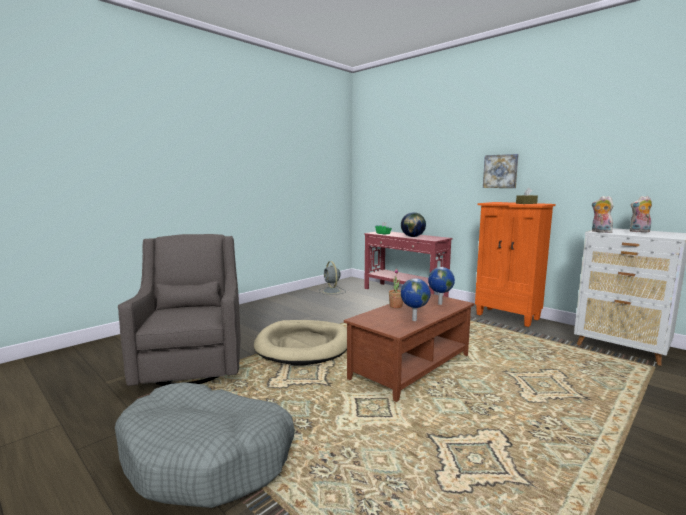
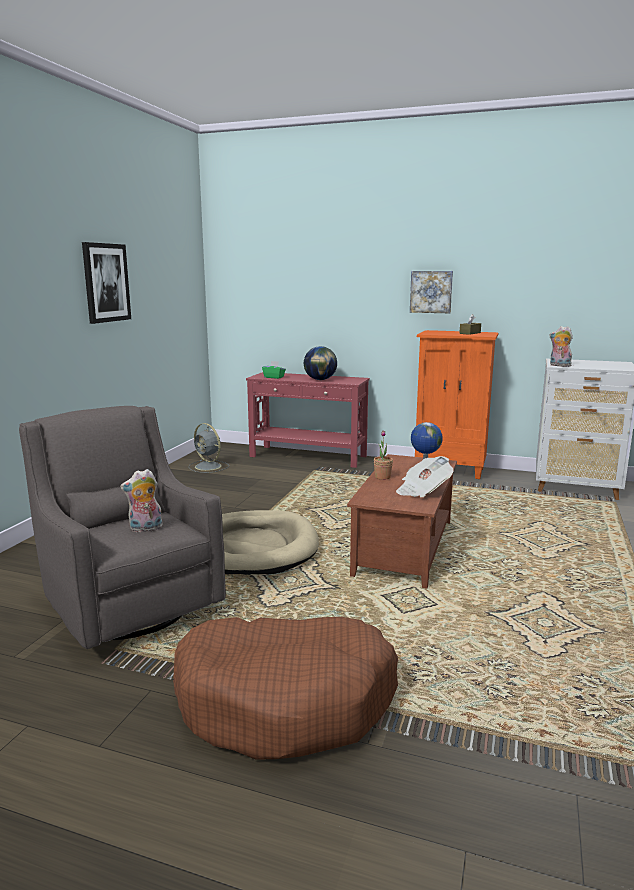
camera: 25 degrees left, 5 degrees up
grey dog bed [115,382,295,508] -> brown dog bed [173,617,398,760]
globe [401,278,430,321] -> newspaper [396,456,454,497]
plush toy [630,196,652,232] -> plush toy moved to [120,469,163,532]
none -> picture [82,242,131,324]

